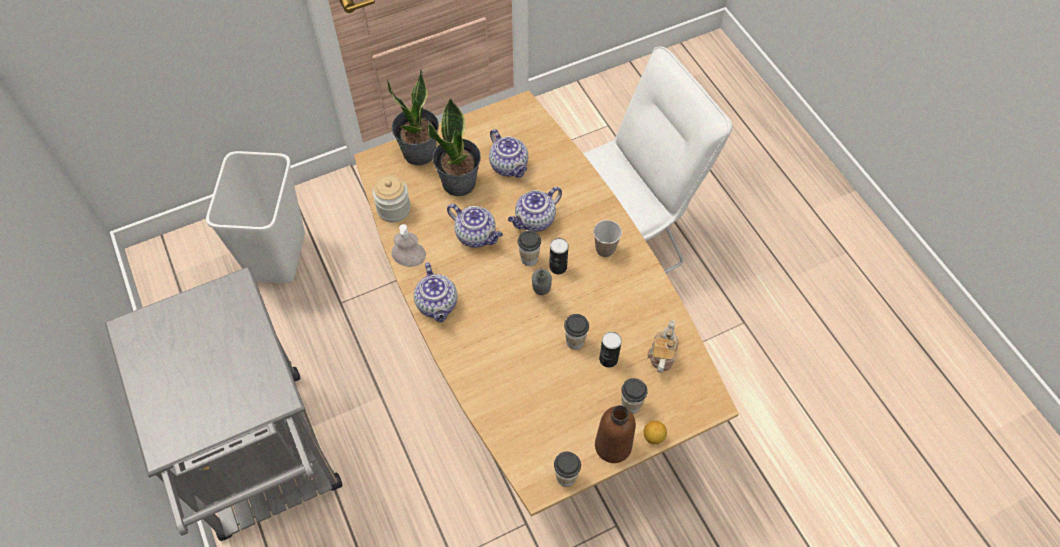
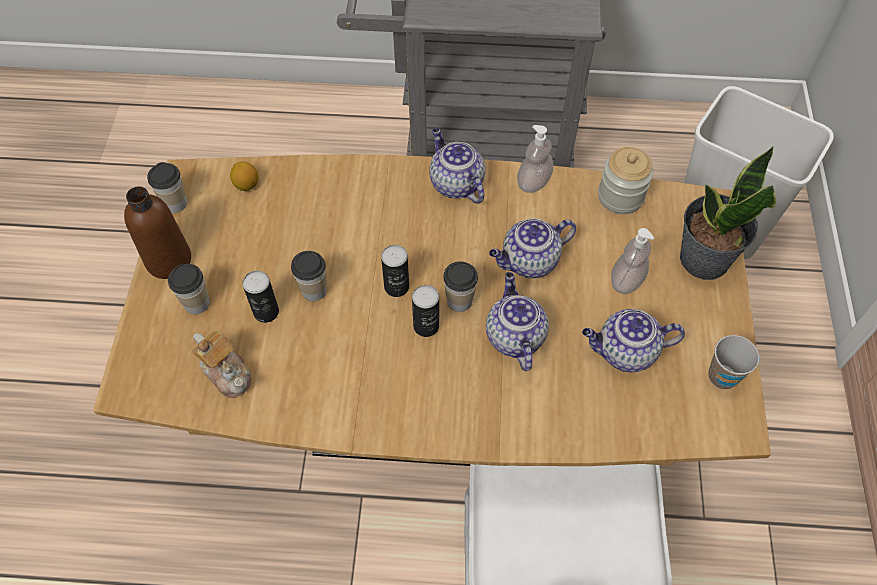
camera: 120 degrees right, 0 degrees up
teapot [414,262,458,322] -> teapot turned 45 degrees clockwise [430,128,485,204]
potted plant [428,98,481,196] -> soap dispenser [611,228,654,294]
grey bottle [532,269,552,296] -> can [381,245,409,297]
cup [593,220,622,257] -> cup moved to [709,335,760,389]
lemon [644,421,667,444] -> lemon moved to [230,162,259,191]

